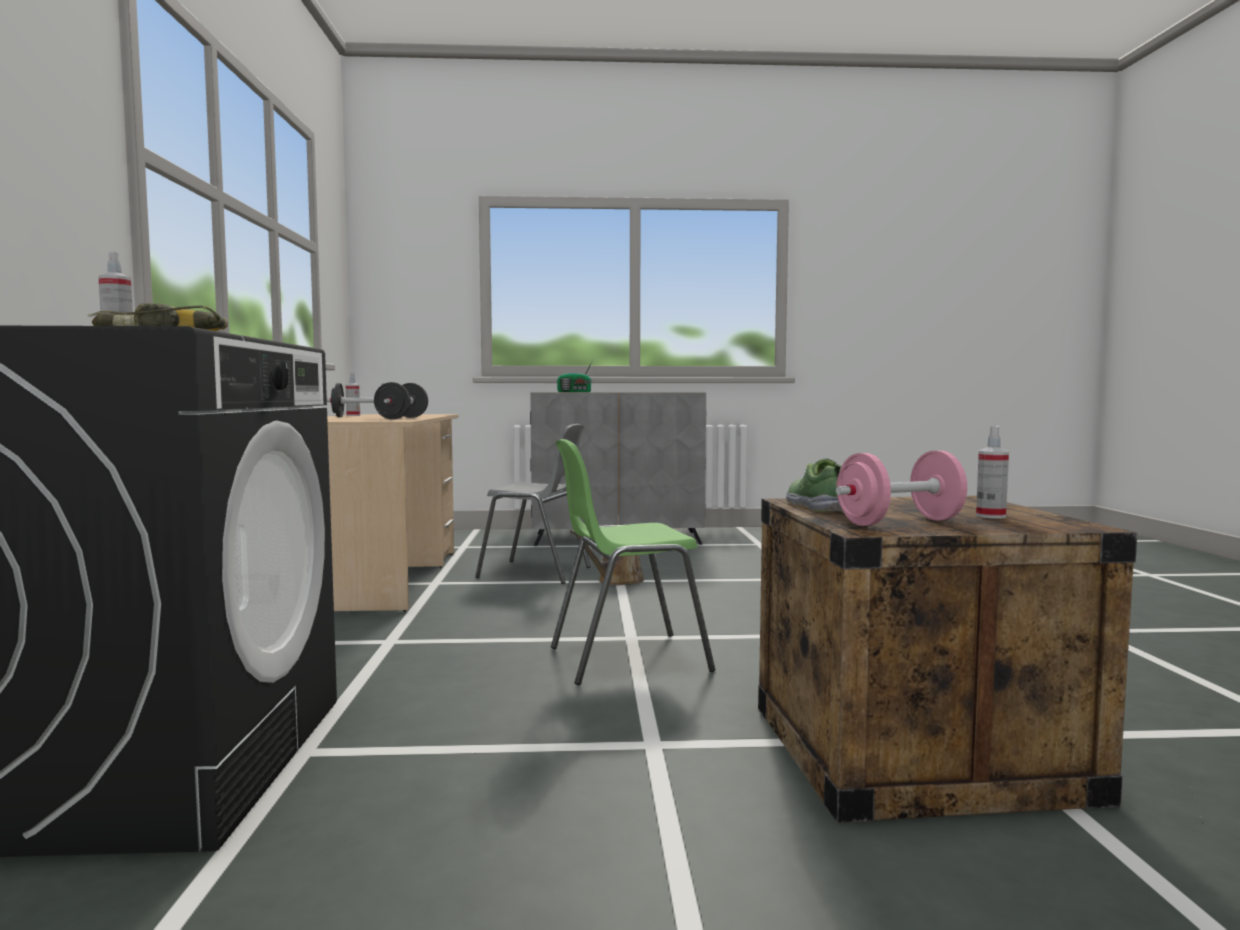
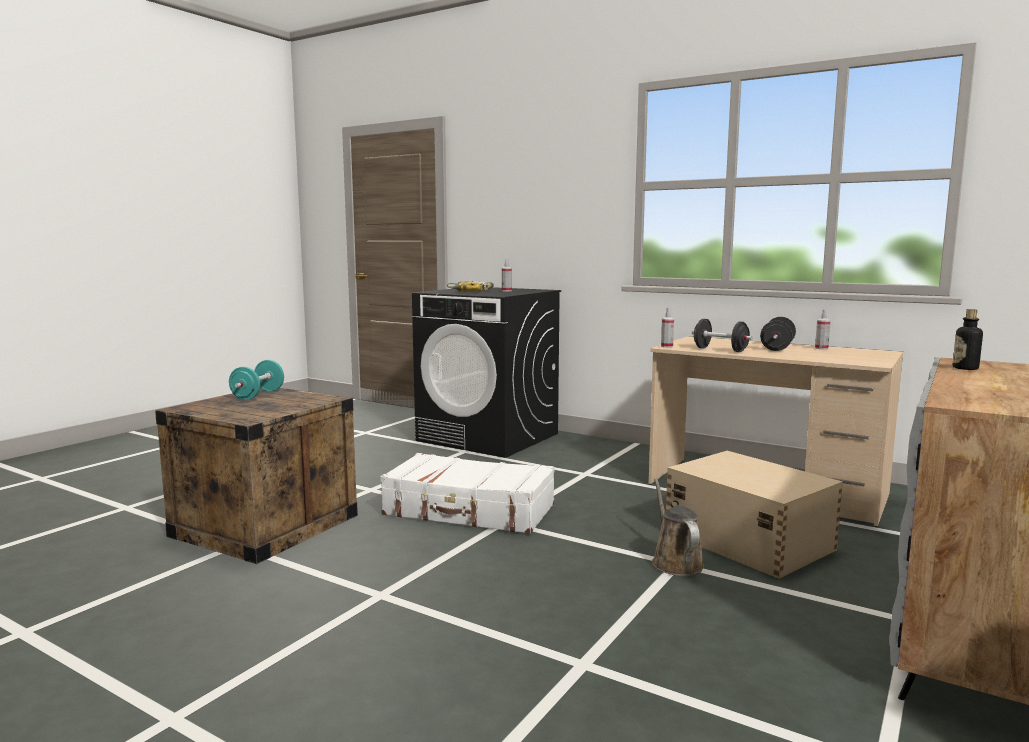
camera: 125 degrees right, 5 degrees up
grey chair [475,424,591,584] -> beige storage box [666,451,843,579]
green chair [551,439,715,685] -> white suitcase [380,453,555,534]
radio [557,360,593,392] -> bottle [953,309,983,370]
shoe [786,458,843,512] -> none
pink dumbbell [836,450,967,526] -> turquoise dumbbell [229,360,284,400]
spray bottle [976,426,1009,519] -> spray bottle moved to [661,308,674,348]

